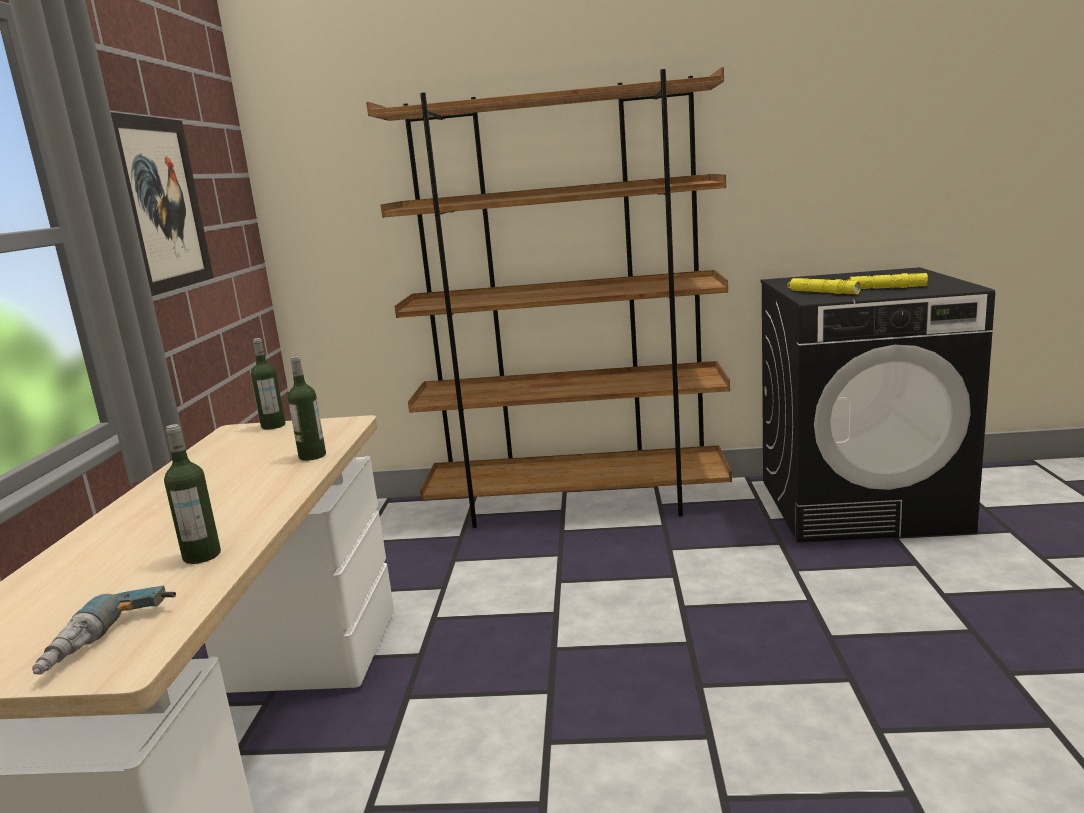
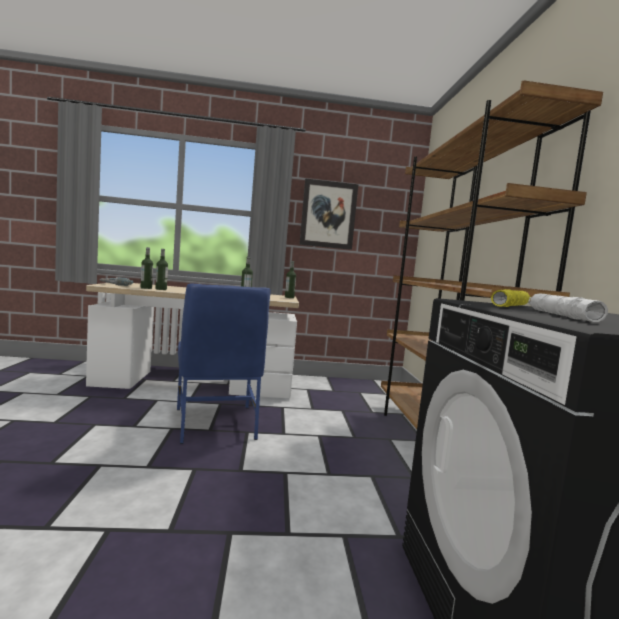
camera: 80 degrees right, 10 degrees down
yellow flashlight [847,273,928,289] -> white flashlight [528,293,608,322]
none -> bottle [141,247,153,289]
none -> blue chair [177,284,271,444]

